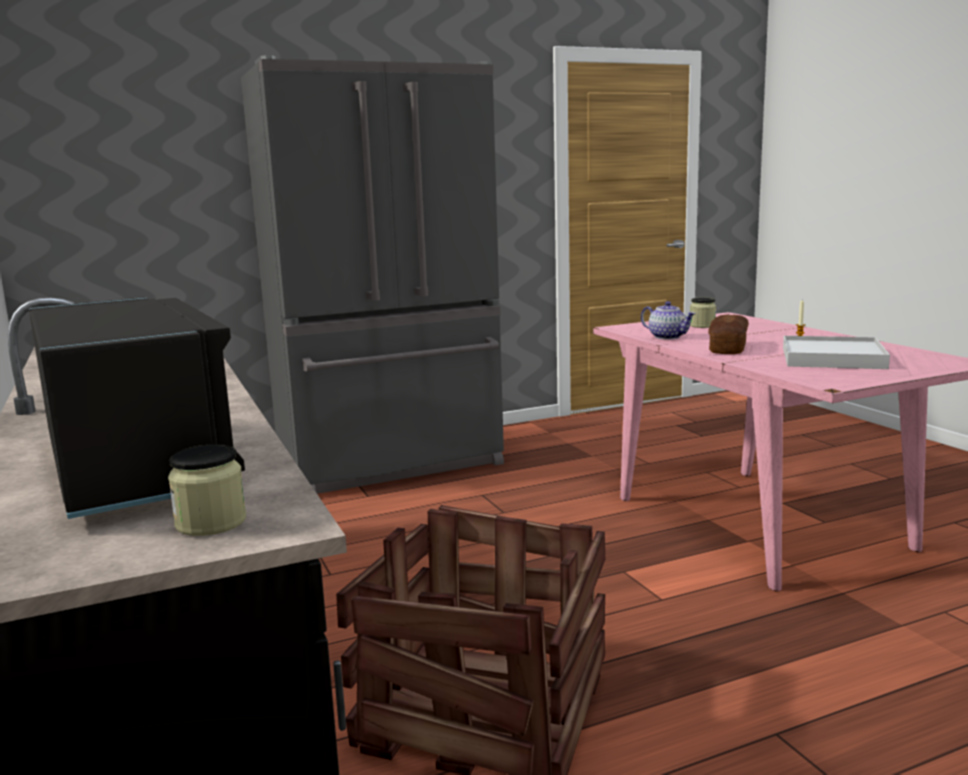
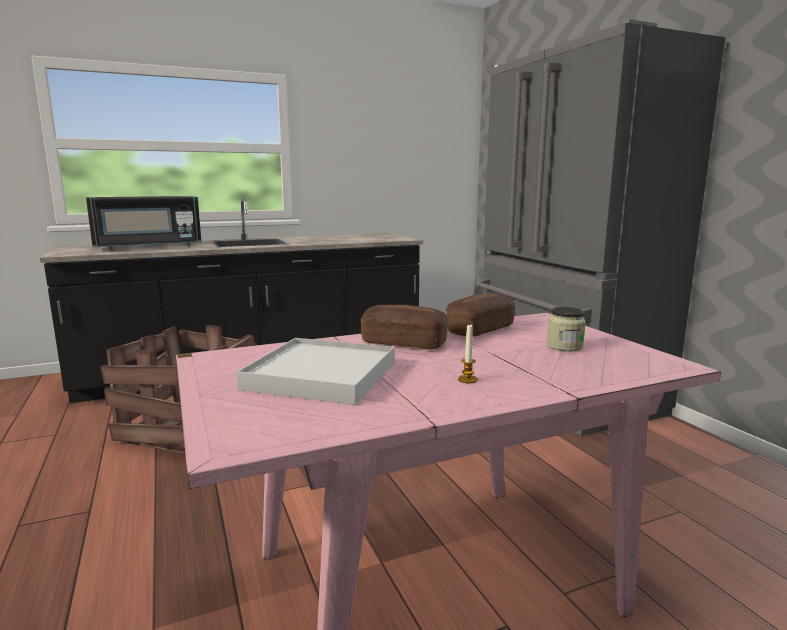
camera: 90 degrees right, 0 degrees up
jar [168,444,246,536] -> none
teapot [641,301,696,340] -> bread [446,293,515,337]

